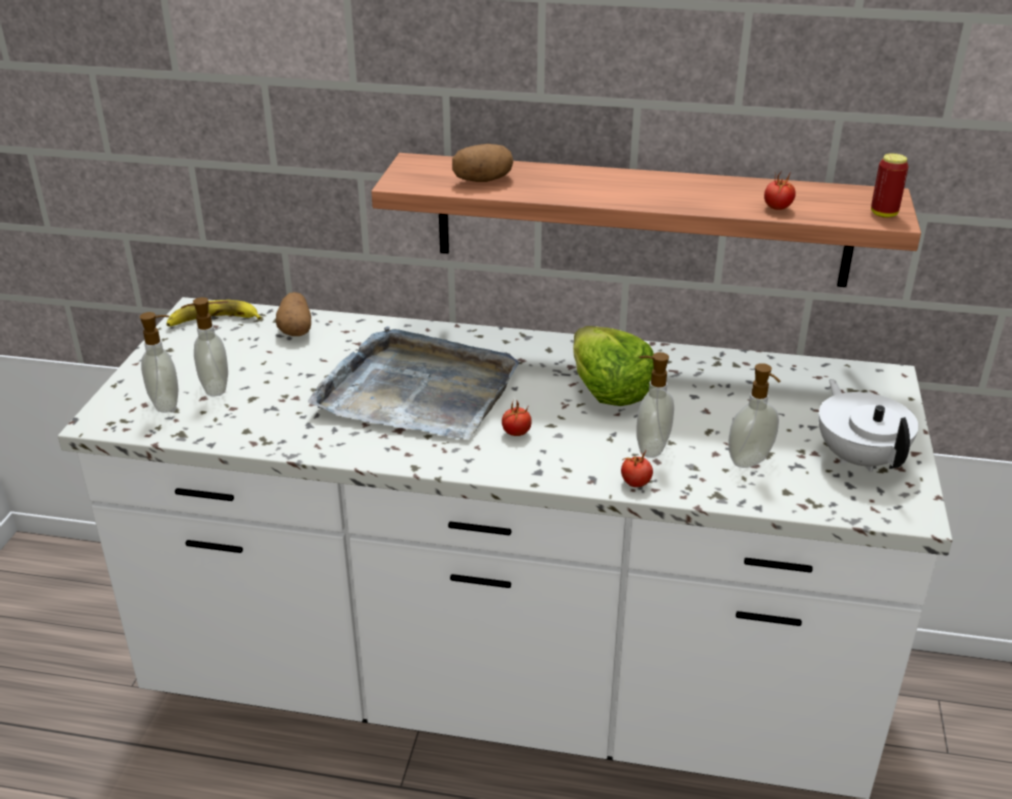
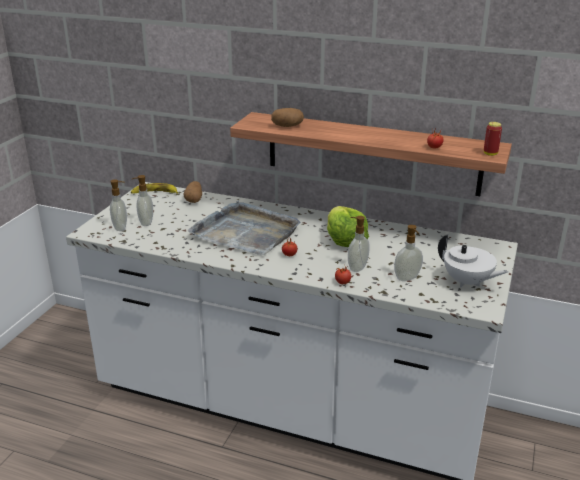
camera: 10 degrees right, 5 degrees down
white teapot [818,379,919,472] -> white teapot turned 135 degrees clockwise [438,234,508,287]

